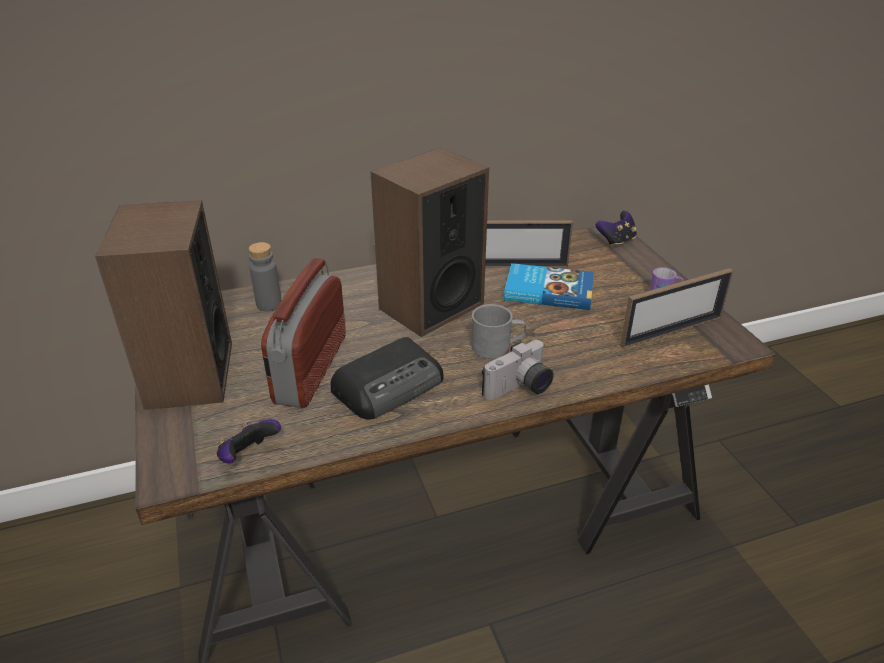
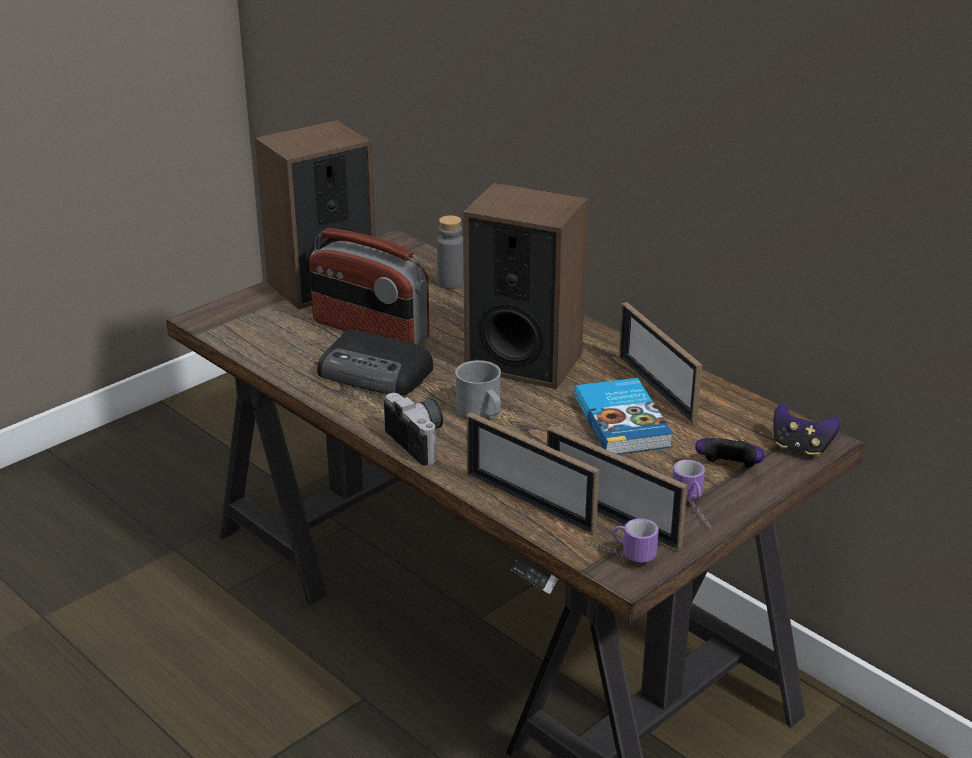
camera: 65 degrees right, 5 degrees down
game controller [217,419,281,463] -> game controller moved to [695,437,764,468]
radio [261,258,346,408] -> radio turned 135 degrees counterclockwise [309,228,429,345]
camera [482,340,554,400] -> camera turned 150 degrees counterclockwise [384,393,443,466]
none -> picture frame [467,412,599,536]
none -> mug [586,518,659,562]

